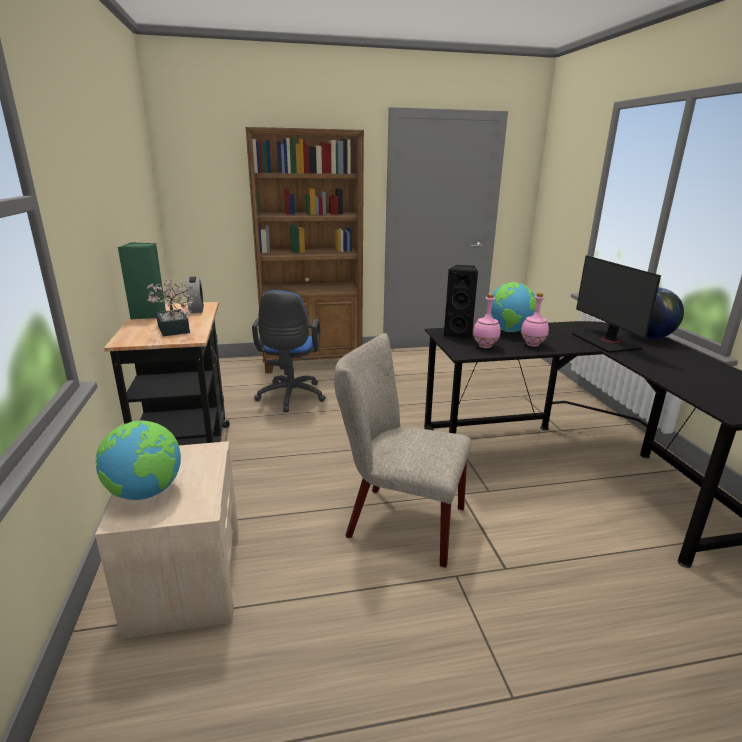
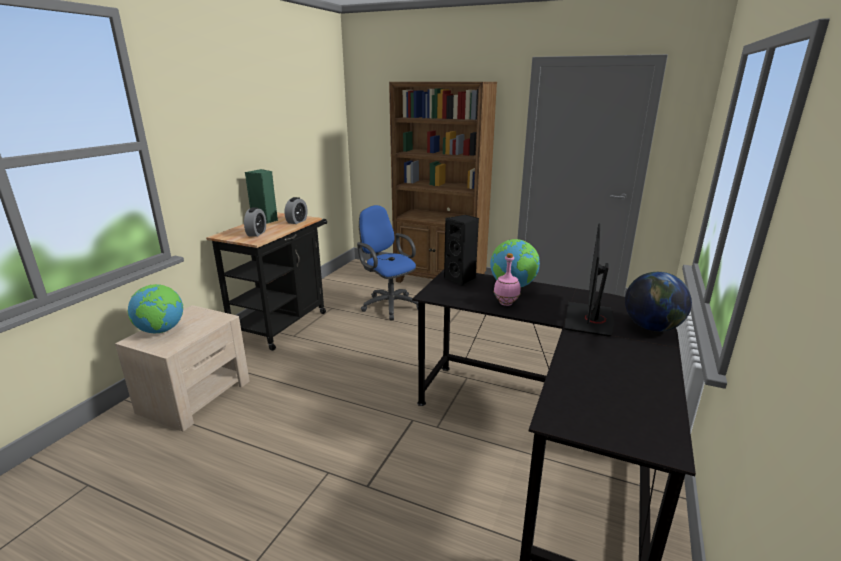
camera: 35 degrees right, 0 degrees up
potted plant [147,279,198,336] -> alarm clock [244,207,266,237]
blue office chair [252,290,326,412] -> blue office chair turned 105 degrees clockwise [357,205,418,320]
beige chair [334,333,471,568] -> none
pink bottle [473,294,501,348] -> none

